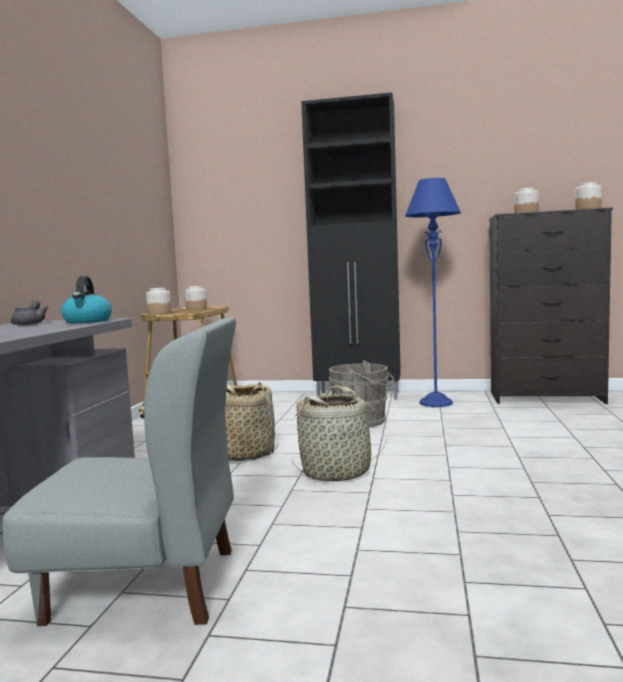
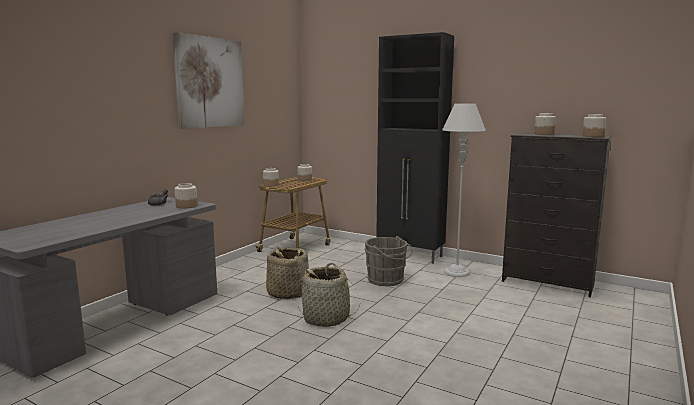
camera: 20 degrees right, 5 degrees up
grey chair [2,317,236,626] -> none
kettle [61,276,112,323] -> jar [175,183,198,209]
blue floor lamp [405,178,461,407] -> grey floor lamp [442,104,486,277]
none -> picture [172,32,245,129]

